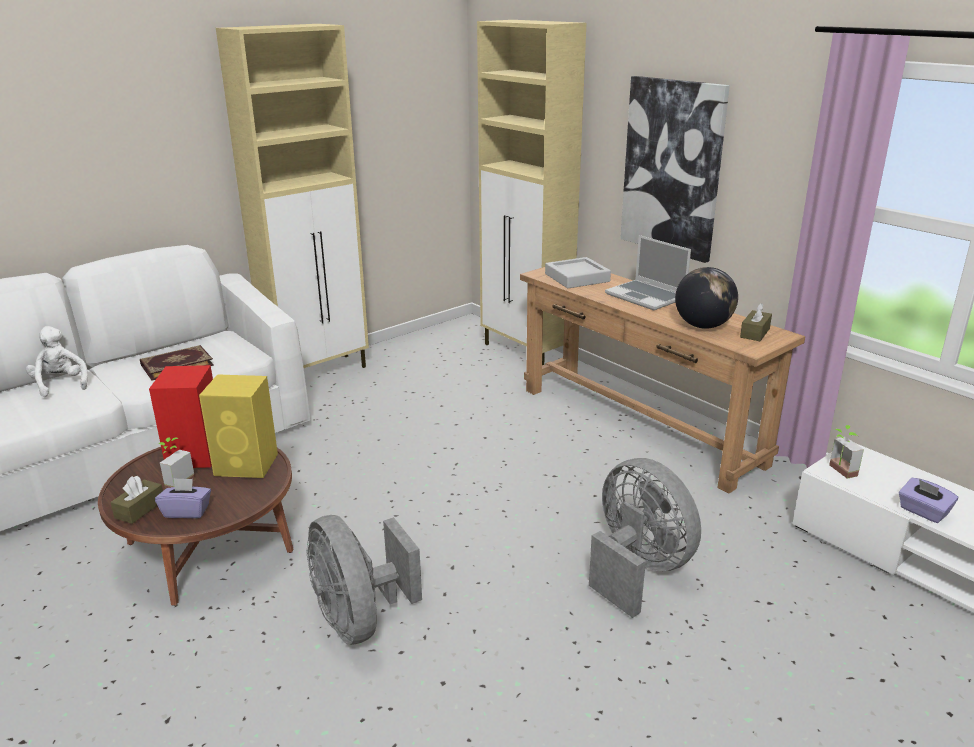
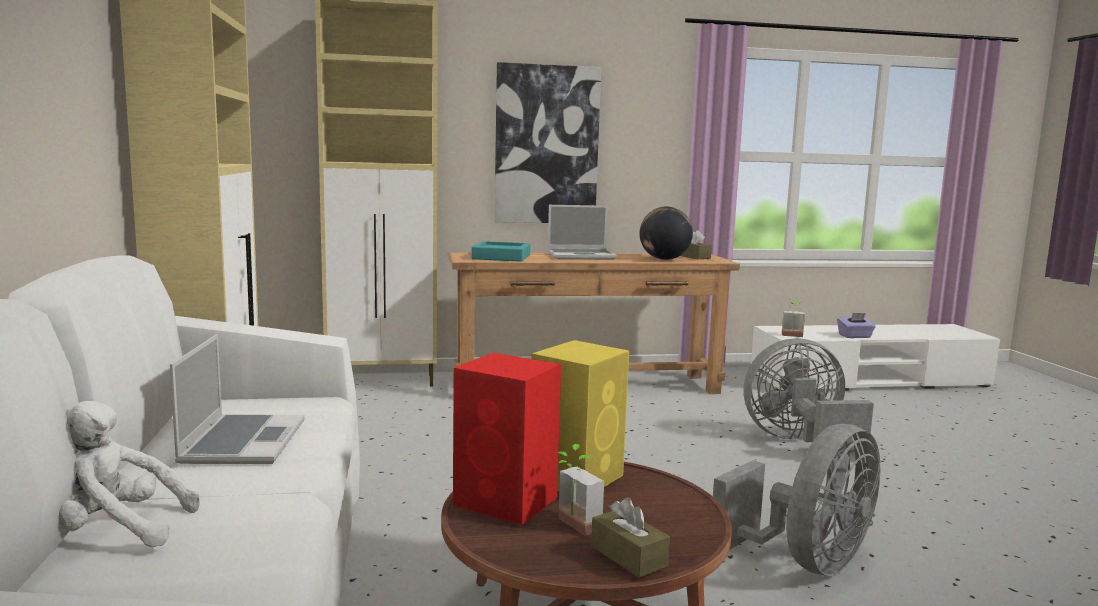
camera: 60 degrees left, 15 degrees down
book [140,345,214,381] -> laptop [170,334,305,464]
purple tissue box [155,478,211,518] -> none
grey fan [307,515,422,645] -> grey fan turned 45 degrees counterclockwise [713,424,880,576]
grey tray [545,257,611,288] -> turquoise tray [471,241,530,262]

